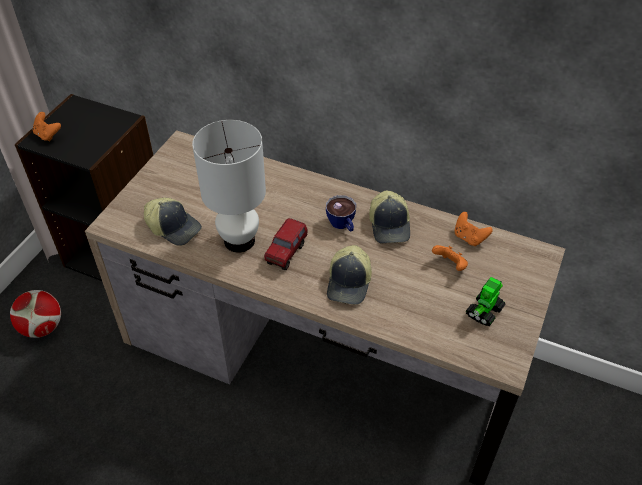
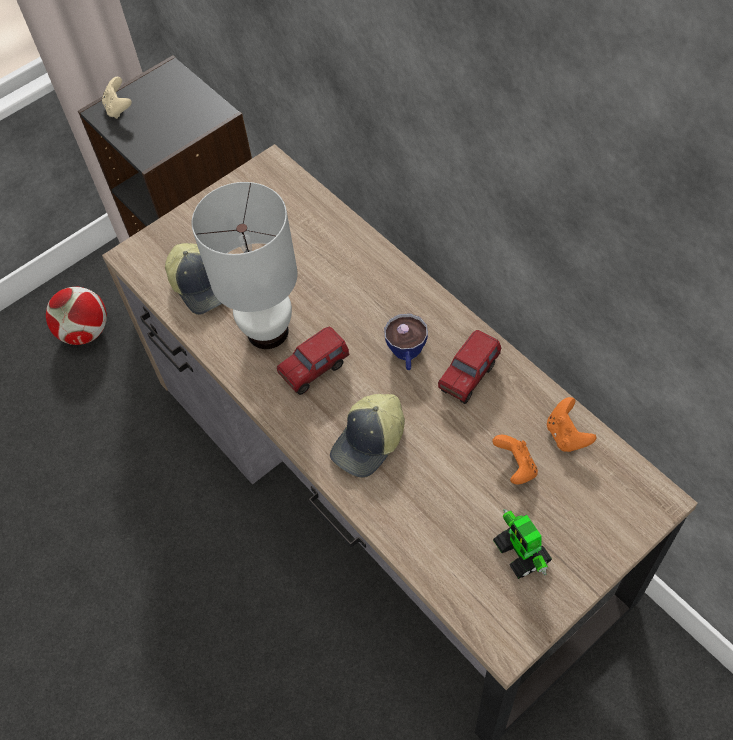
camera: 30 degrees right, 10 degrees up
orange game controller [33,112,61,142] -> beige game controller [102,77,132,119]
cap [369,190,410,243] -> toy truck [438,330,501,404]
toy robot [466,277,506,326] -> toy robot turned 90 degrees counterclockwise [493,509,552,579]

